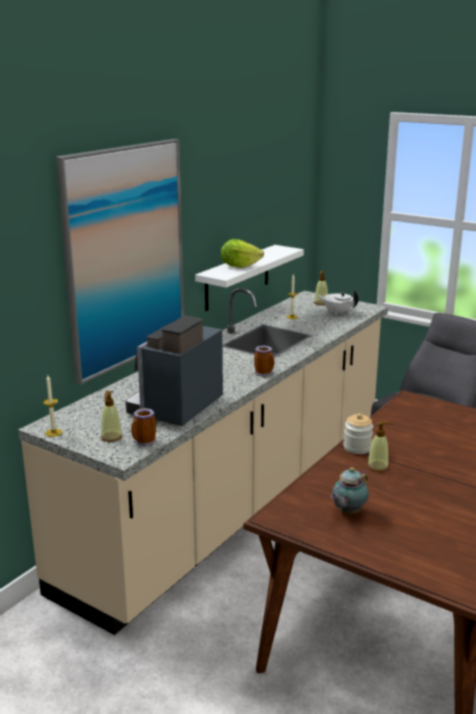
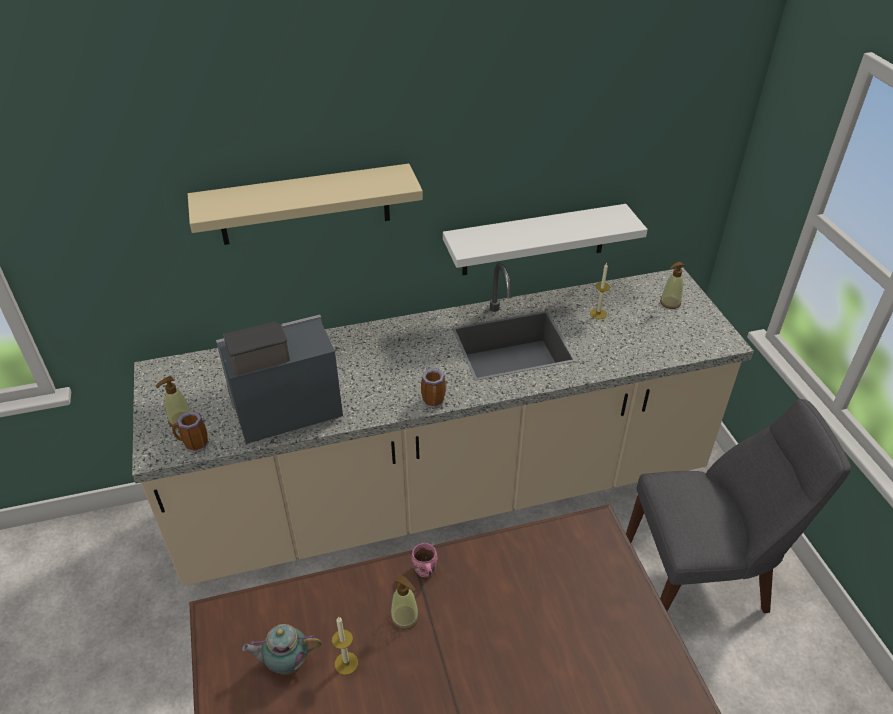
camera: 40 degrees right, 20 degrees up
candle [43,376,62,437] -> candle moved to [332,616,358,675]
picture [56,139,184,385] -> beige shelf [188,164,423,245]
lettuce [221,239,264,268] -> none
white teapot [317,290,359,315] -> none
jar [344,413,373,454] -> pink mug [412,543,437,577]

